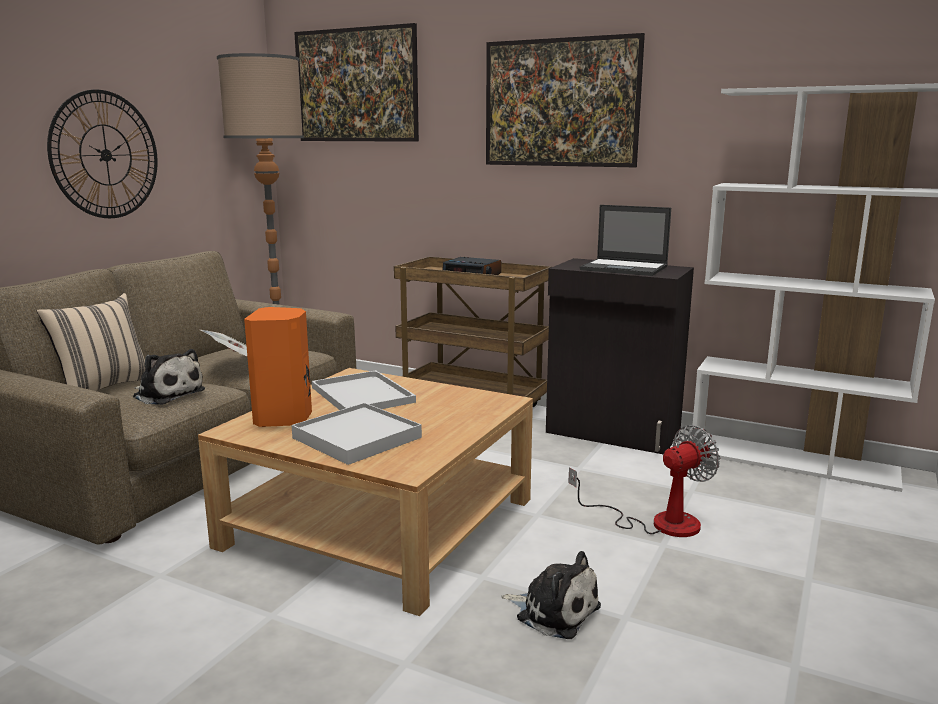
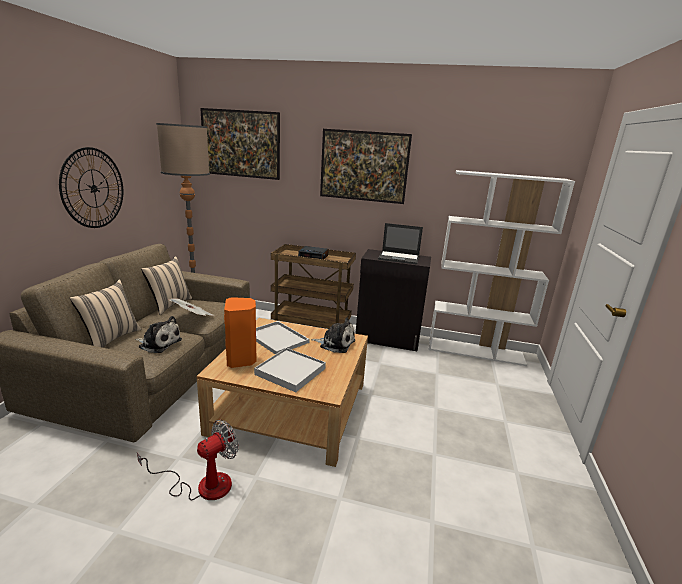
camera: 15 degrees left, 5 degrees up
plush toy [501,551,601,639] -> plush toy moved to [312,318,355,353]
fan [568,425,720,537] -> fan moved to [137,420,239,500]
none -> beige pillow [141,256,192,315]

